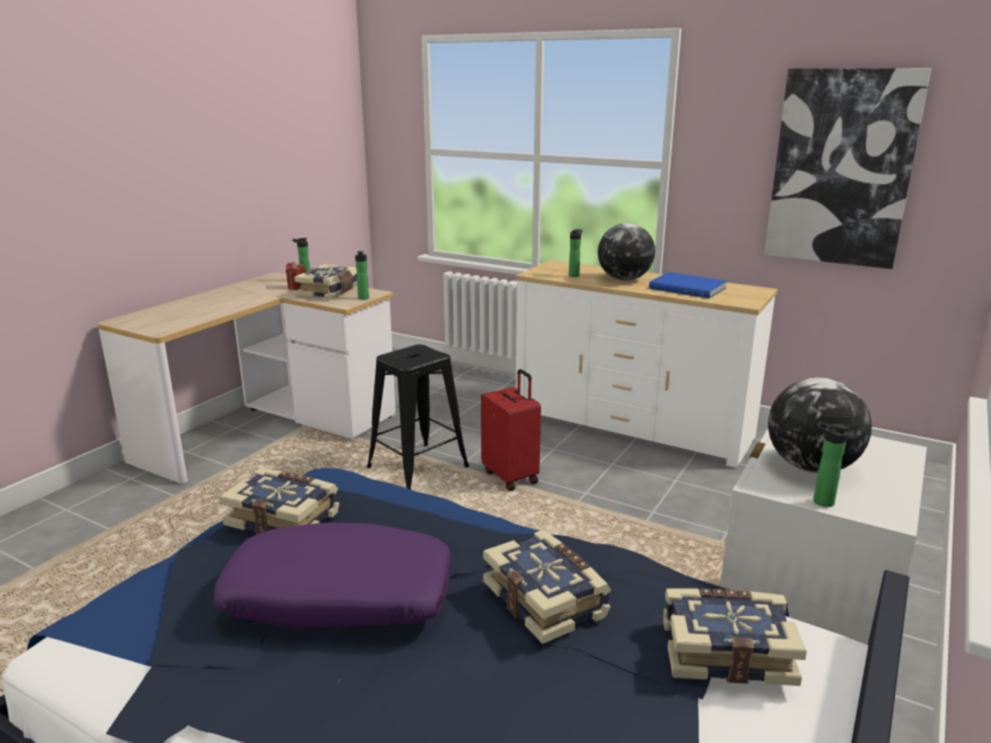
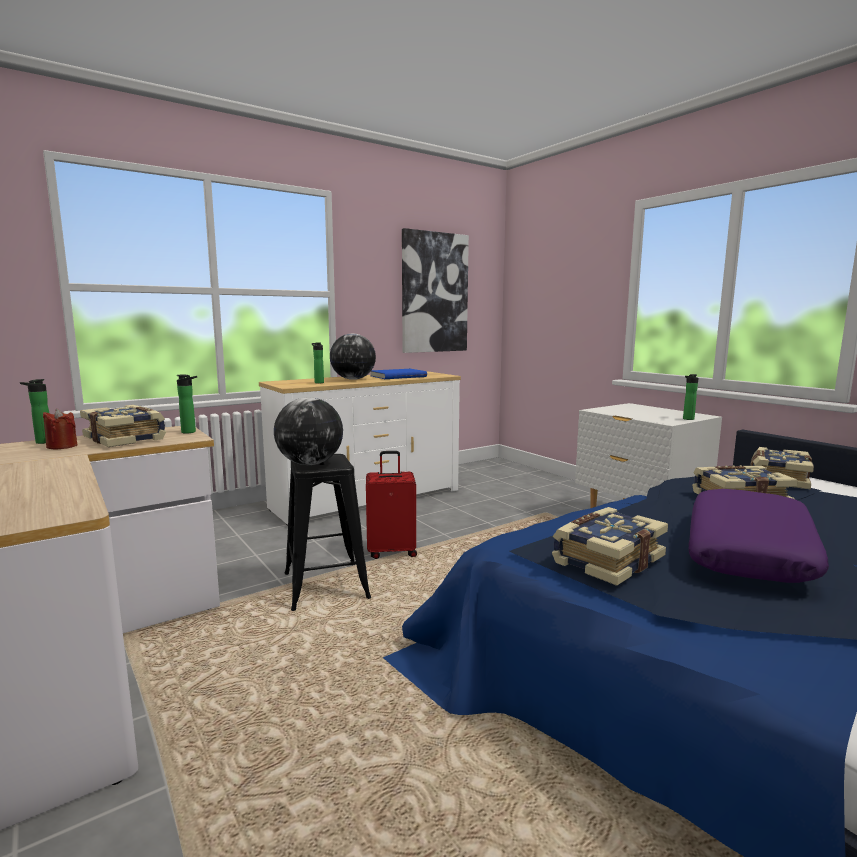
camera: 65 degrees left, 10 degrees down
globe [768,377,872,473] -> globe moved to [274,397,343,465]

